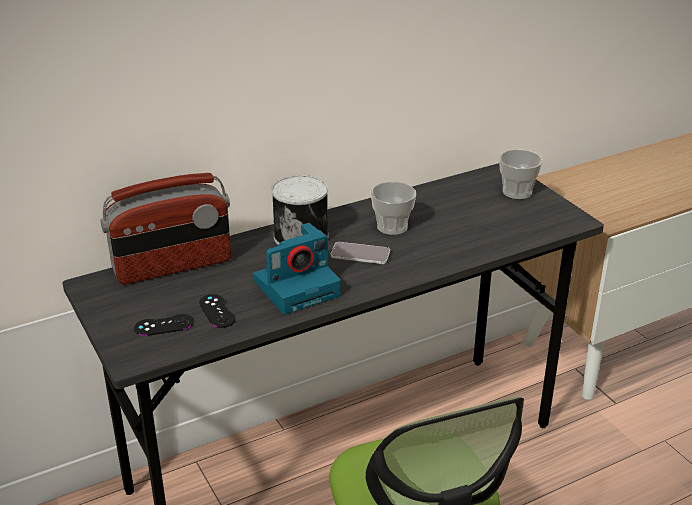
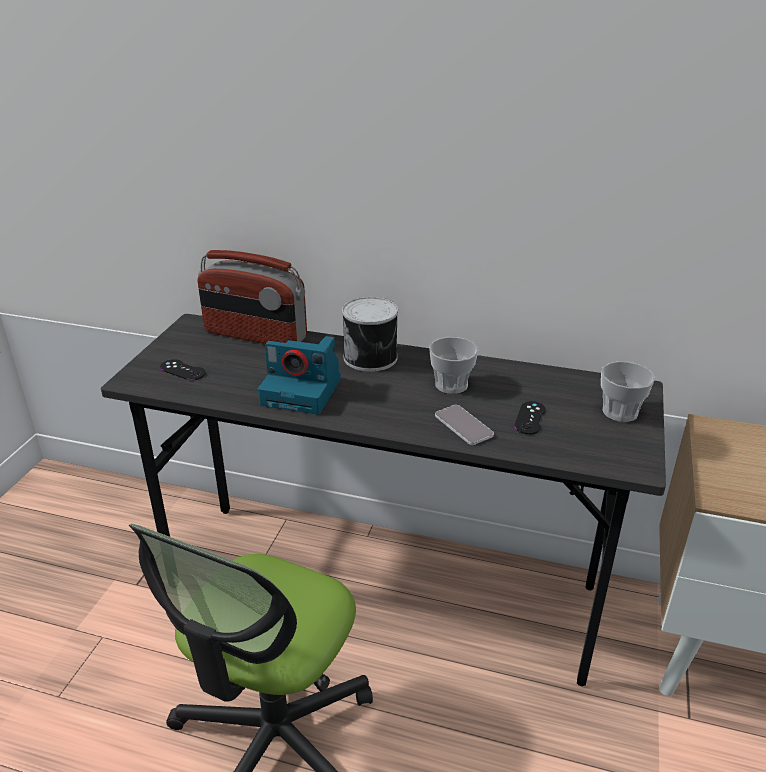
camera: 45 degrees right, 0 degrees up
black game controller [199,294,236,328] -> black game controller moved to [514,401,546,435]
phone [331,242,390,264] -> phone moved to [435,405,494,445]

